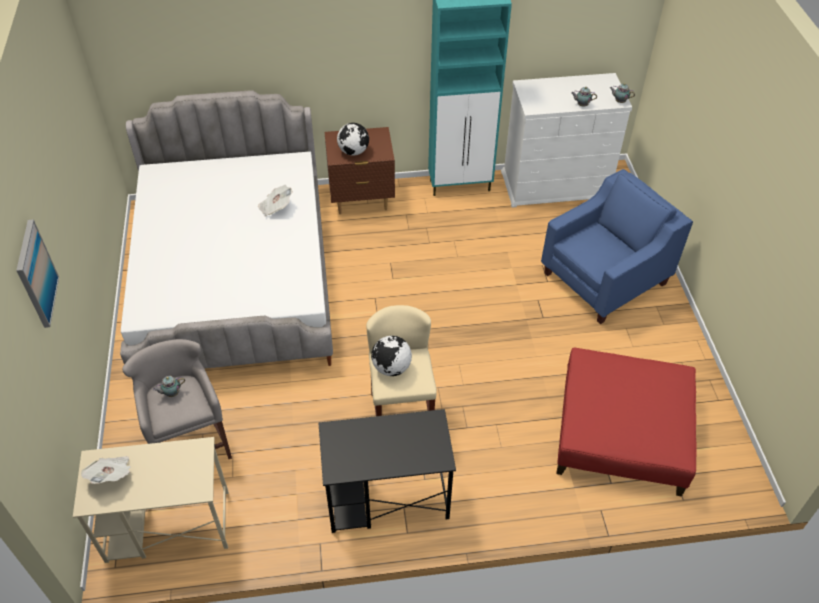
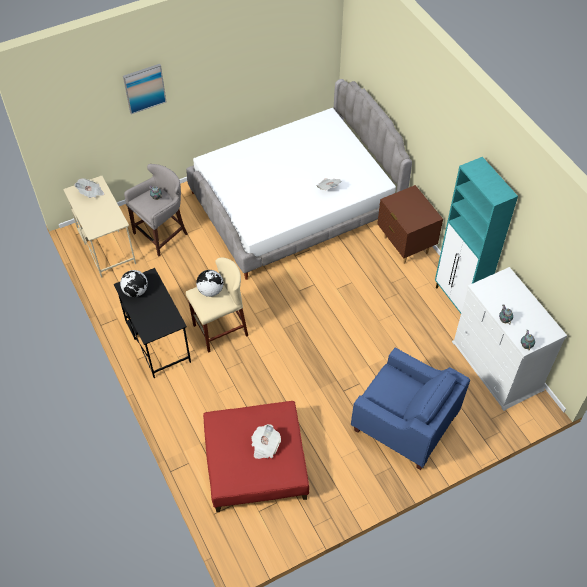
camera: 70 degrees right, 5 degrees up
globe [337,123,369,155] -> globe moved to [120,270,148,297]
none -> newspaper [251,424,281,459]

